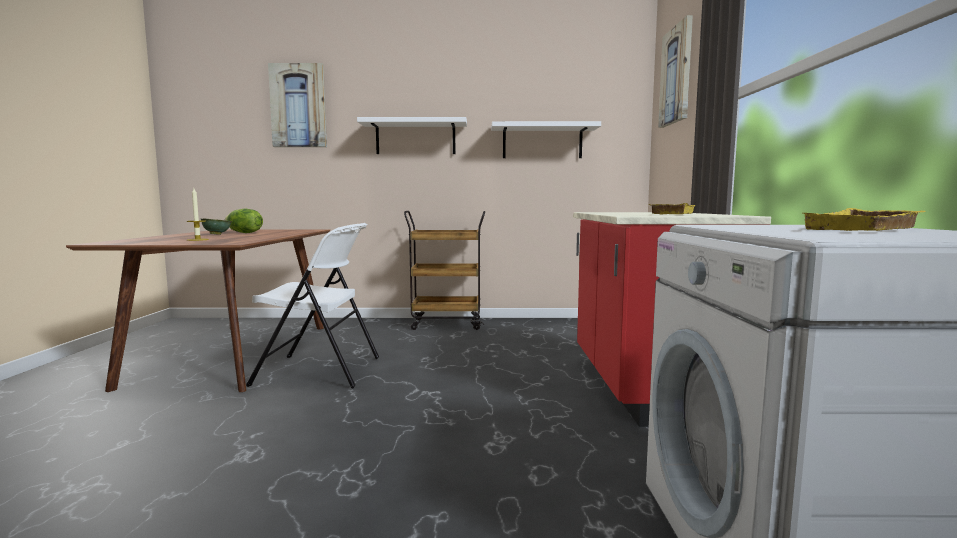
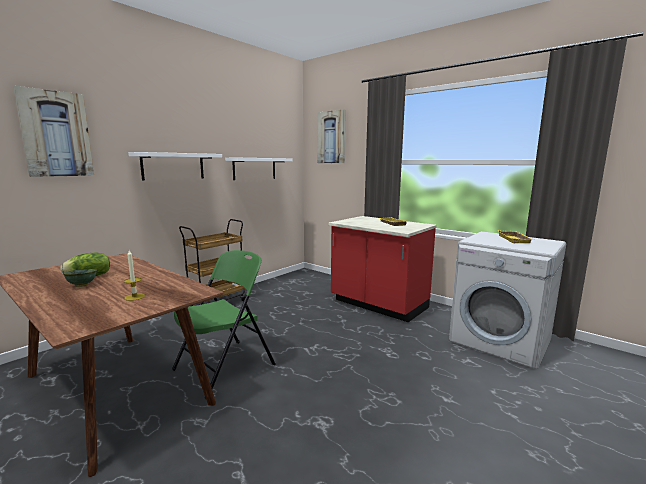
camera: 50 degrees left, 5 degrees up
white chair [246,223,379,389] -> green chair [172,250,275,399]

